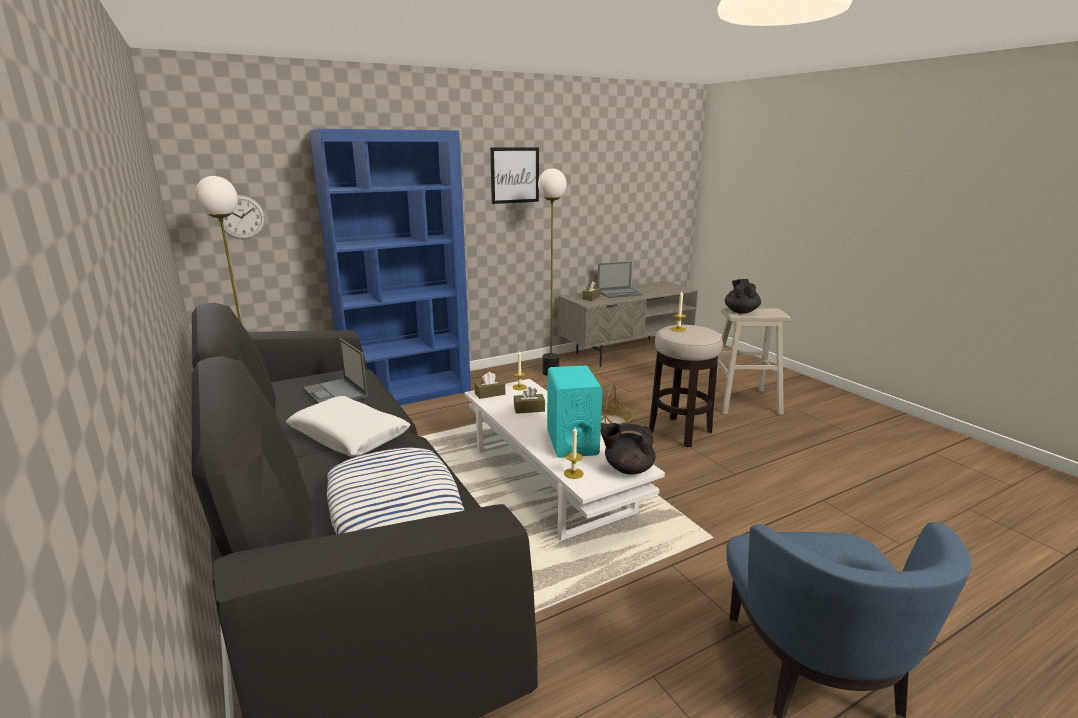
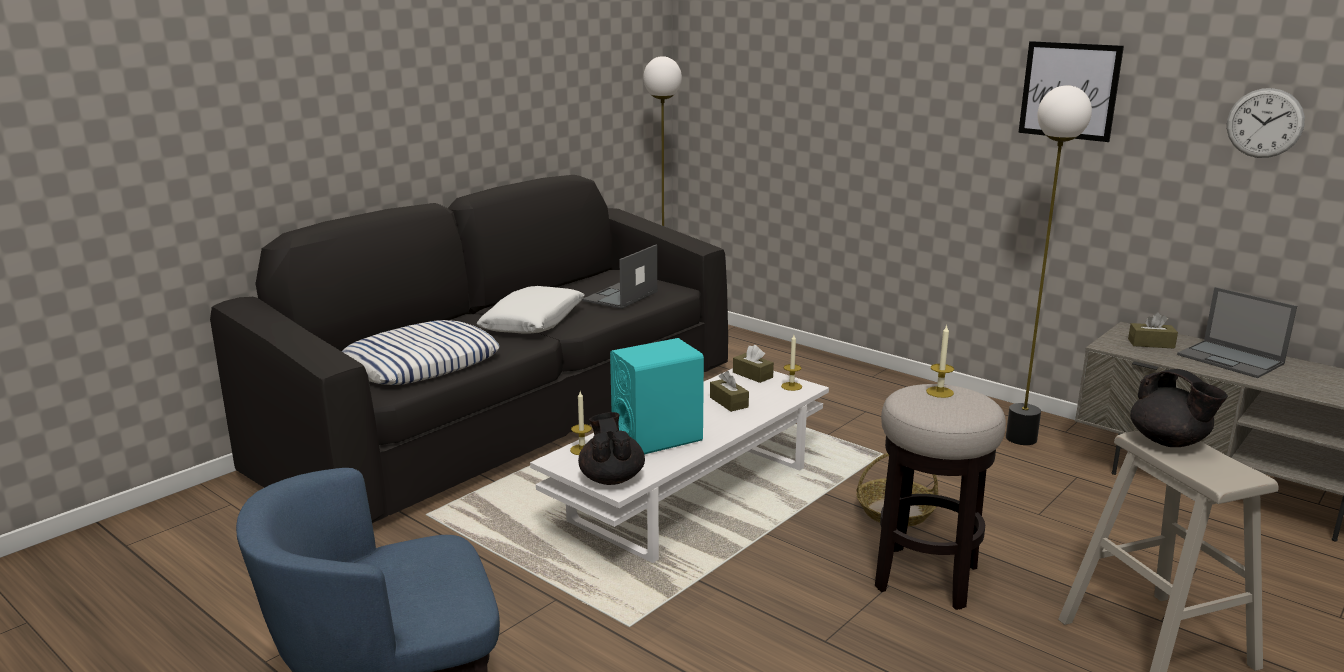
camera: 70 degrees right, 0 degrees up
wall clock [217,195,265,239] -> wall clock moved to [1227,88,1305,158]
blue bookcase [309,129,471,406] -> none
black teapot [725,279,761,314] -> black teapot turned 75 degrees clockwise [1130,369,1228,447]

